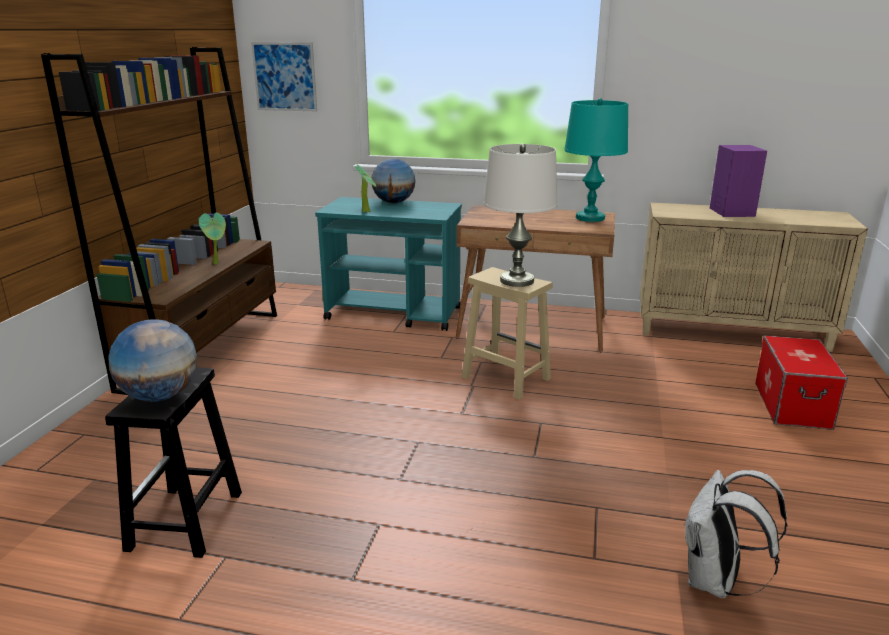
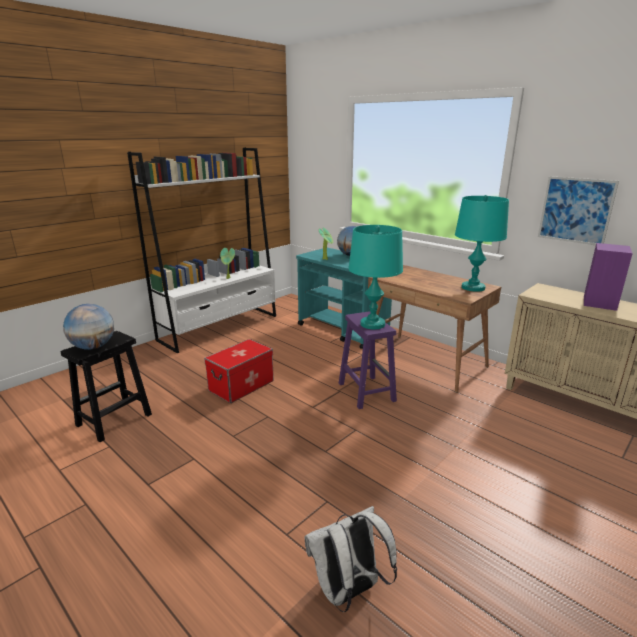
camera: 30 degrees right, 0 degrees up
brown bookcase [41,47,277,395] -> white bookcase [127,147,276,353]
picture [251,42,317,111] -> picture moved to [538,176,619,245]
beige stool [462,267,552,400] -> purple stool [339,311,397,409]
white table lamp [484,143,558,287] -> turquoise table lamp [348,225,403,329]
storage box [755,335,848,430] -> storage box moved to [204,339,274,403]

